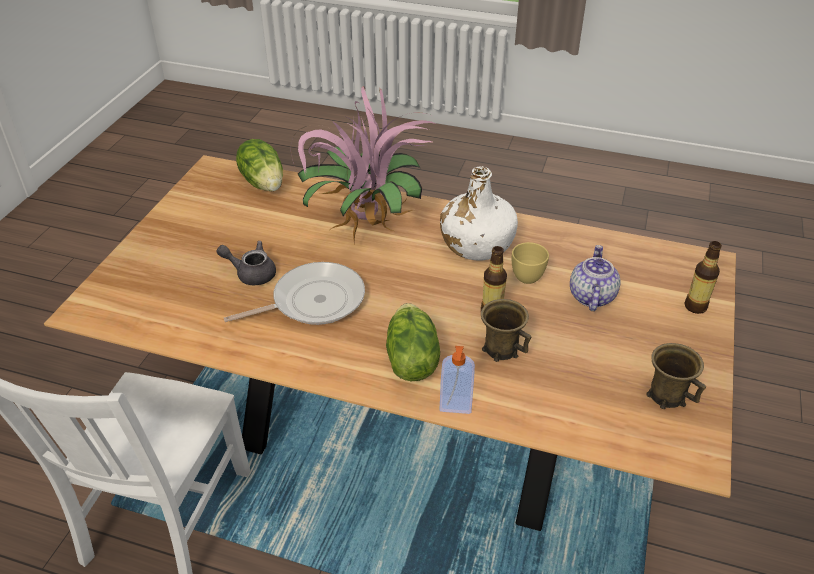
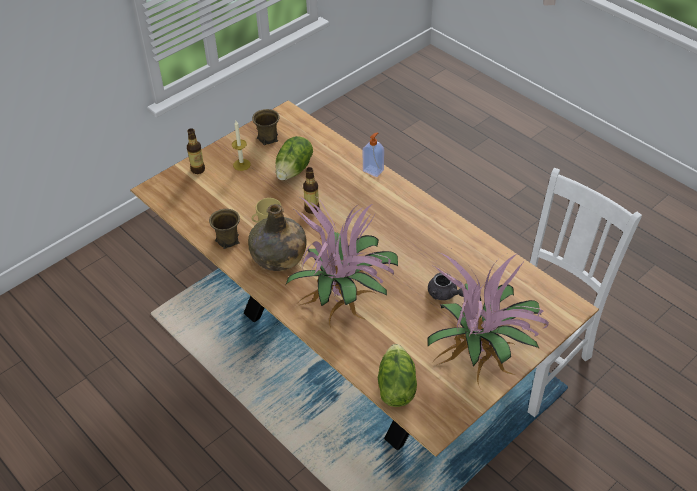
camera: 150 degrees left, 5 degrees up
frying pan [224,262,365,325] -> none
lettuce [386,303,440,381] -> lettuce moved to [276,136,313,180]
white bottle [440,166,518,261] -> green bottle [248,204,307,271]
brown mug [481,299,531,362] -> brown mug moved to [209,209,240,249]
teapot [570,245,620,311] -> none
none -> candle [232,121,251,171]
none -> potted plant [427,247,549,385]

